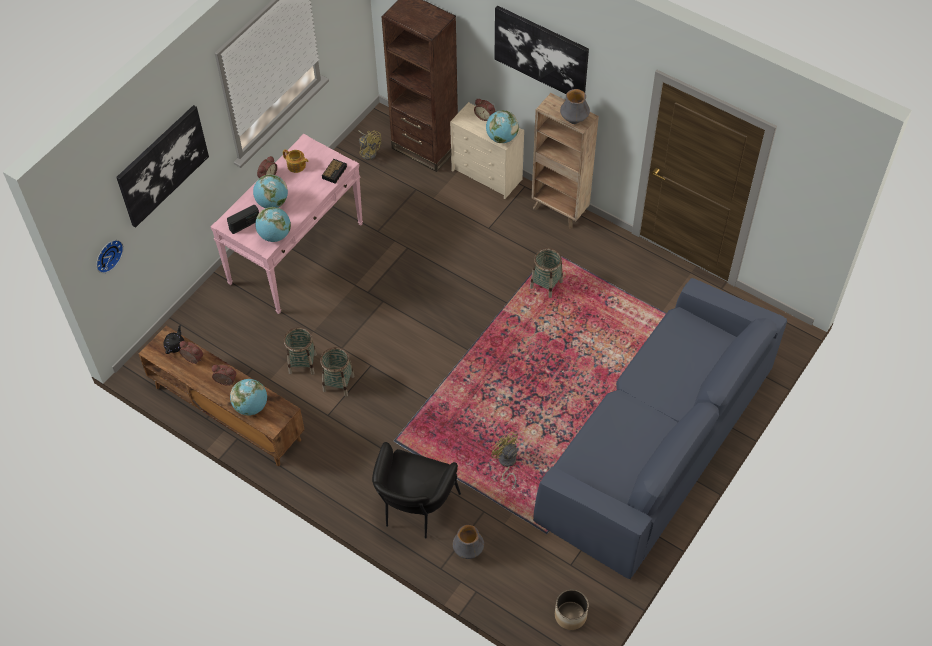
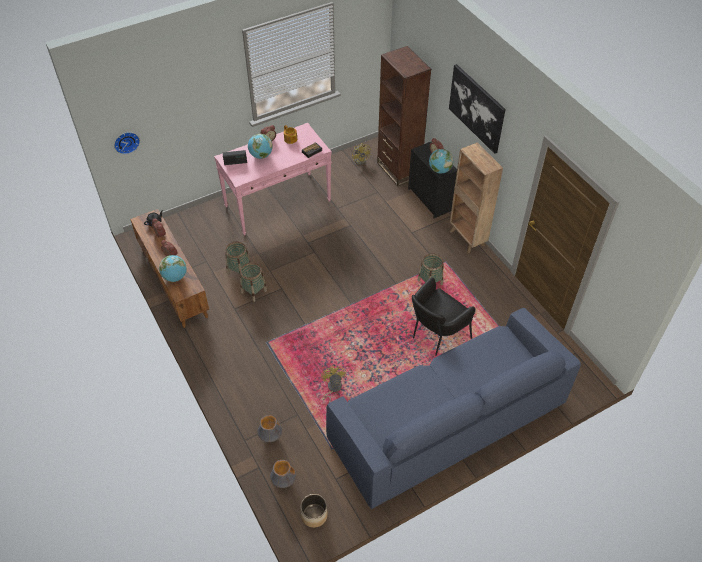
camera: 25 degrees right, 5 degrees down
picture [116,105,209,228] -> none
globe [255,207,291,242] -> none
black armchair [372,442,461,538] -> black armchair moved to [412,277,475,356]
beige dresser [450,102,524,199] -> black dresser [408,142,457,218]
vase [560,89,590,124] -> vase moved to [270,460,296,488]

